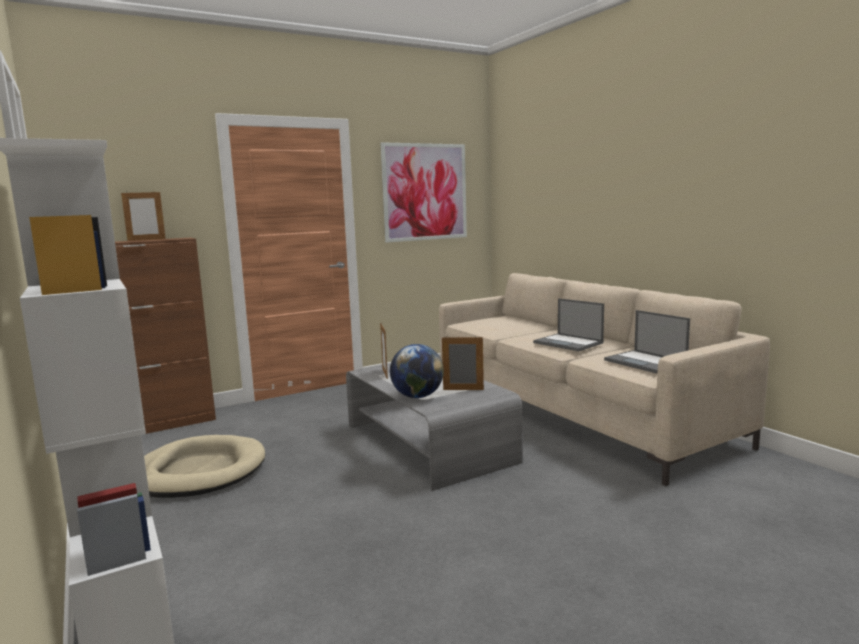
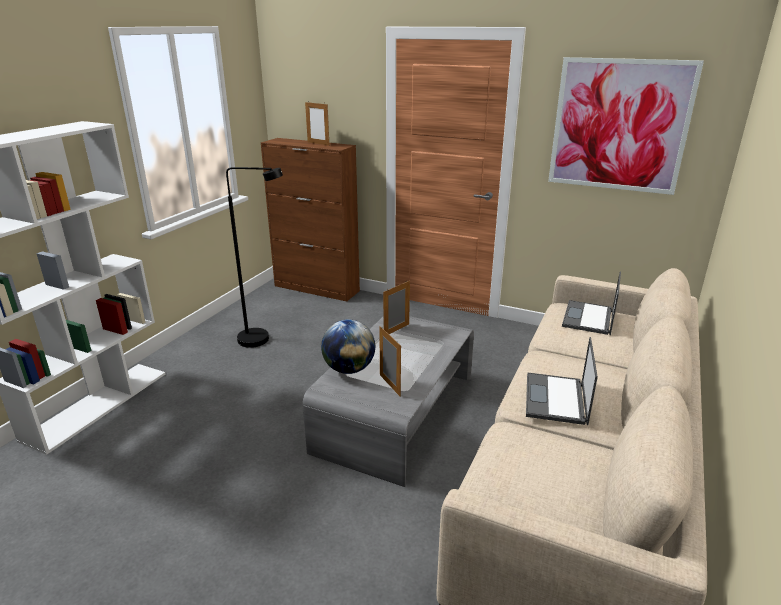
camera: 55 degrees right, 15 degrees up
beige dog bed [144,435,265,498] -> black floor lamp [226,167,283,348]
laptop [604,310,690,374] -> laptop moved to [562,272,621,335]

